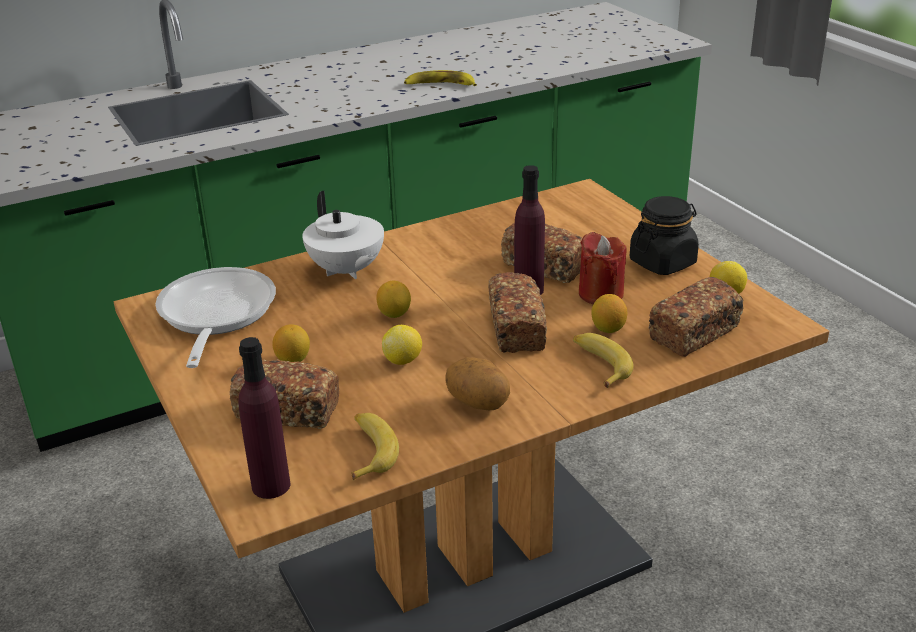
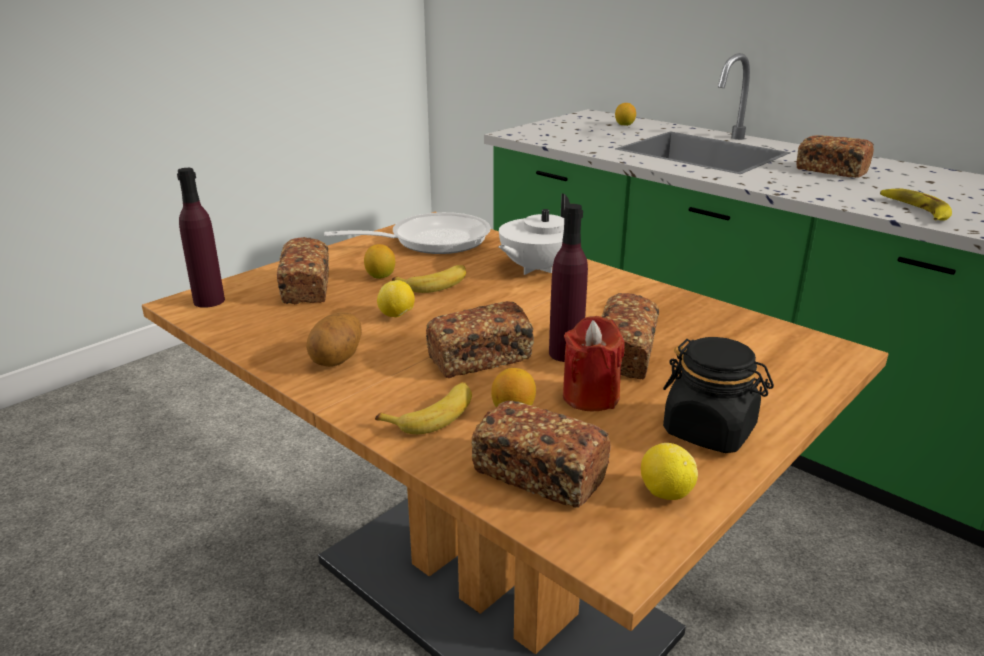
camera: 70 degrees right, 5 degrees down
banana [352,413,399,480] -> banana moved to [392,265,466,293]
lemon [376,281,411,318] -> lemon moved to [615,103,636,126]
none -> bread [796,135,874,178]

